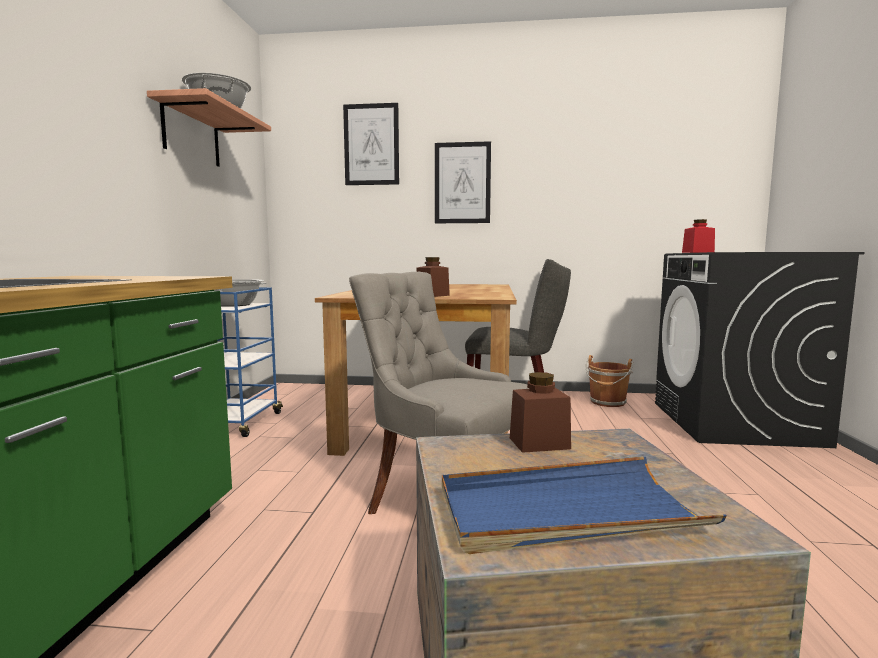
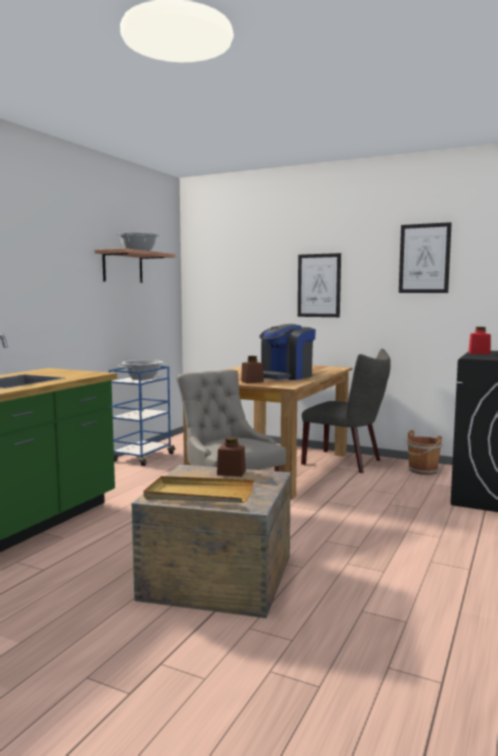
camera: 20 degrees right, 0 degrees up
picture [343,103,399,185] -> picture moved to [399,222,452,293]
blue tray [442,457,727,554] -> beige tray [143,476,254,503]
none -> coffee machine [259,324,316,380]

